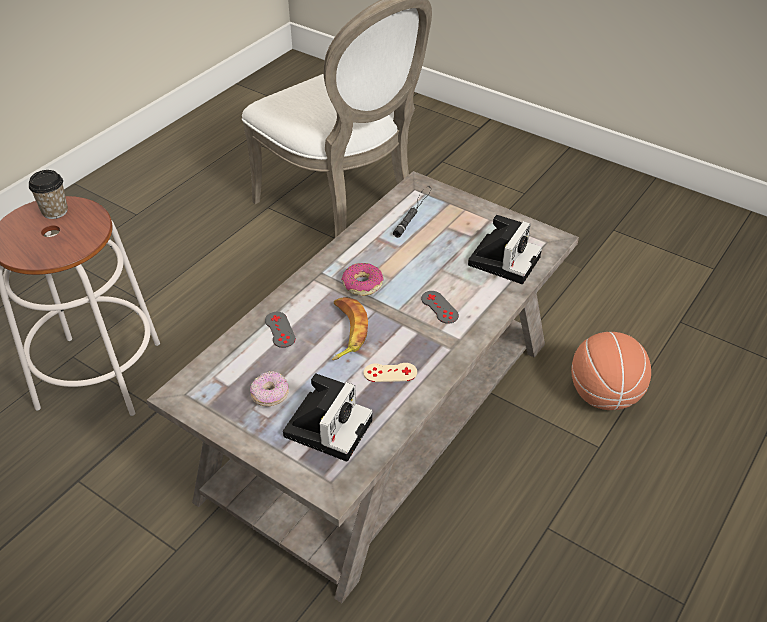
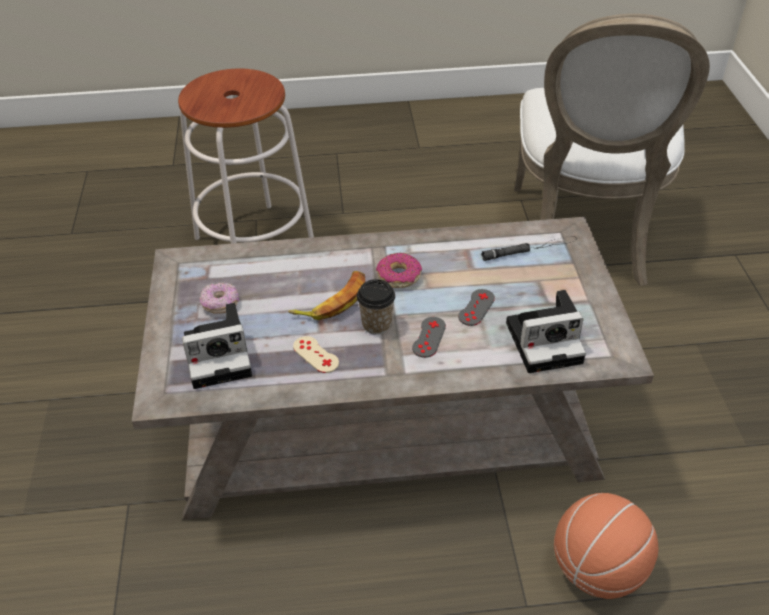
camera: 50 degrees right, 0 degrees up
cup [29,170,68,219] -> cup moved to [357,279,395,335]
grey game controller [265,312,296,348] -> grey game controller moved to [458,289,495,326]

